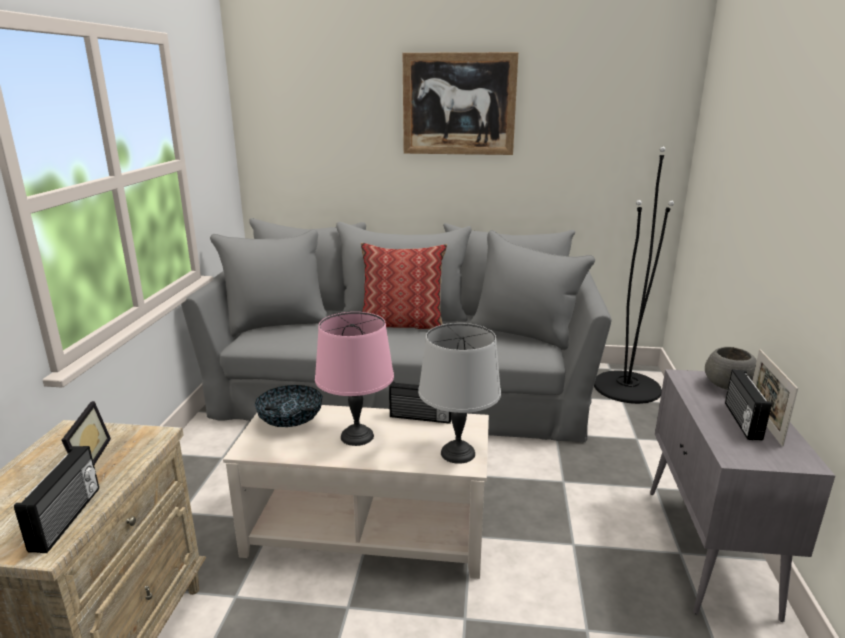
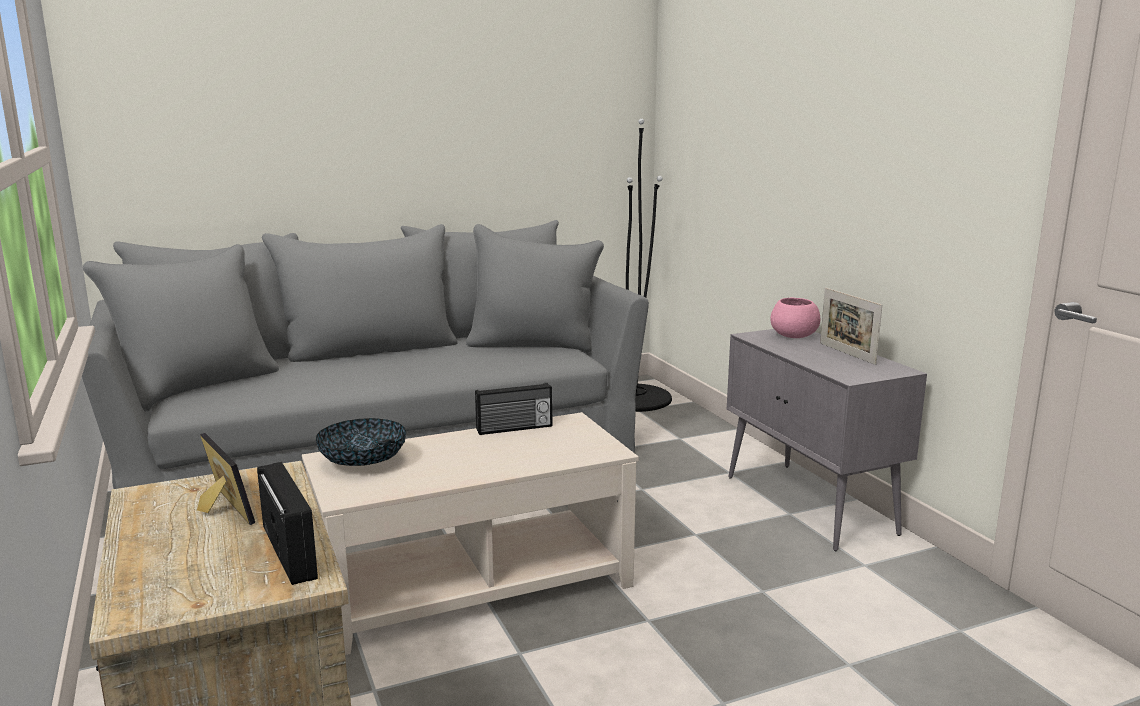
camera: 30 degrees left, 5 degrees down
pink table lamp [315,312,394,446] -> none
pillow [361,243,447,329] -> none
picture [403,52,518,155] -> none
grey table lamp [418,323,501,464] -> none
grey bowl [705,347,757,390] -> pink bowl [770,298,820,338]
radio [725,369,772,441] -> none

